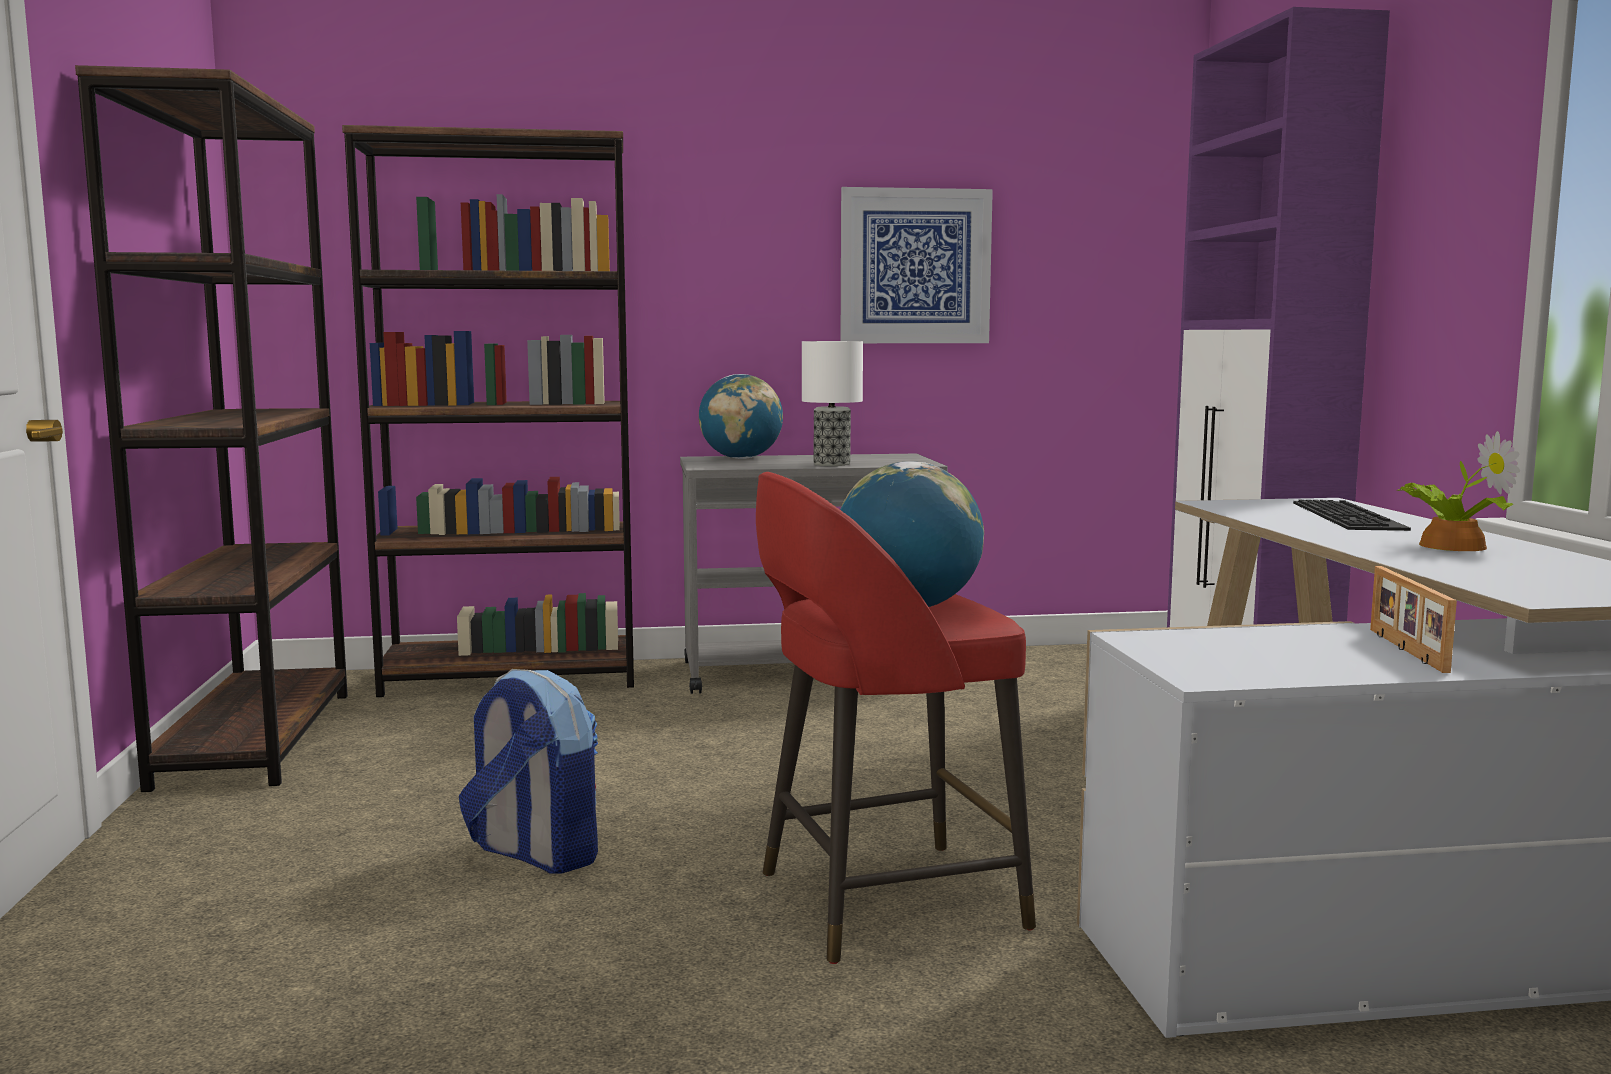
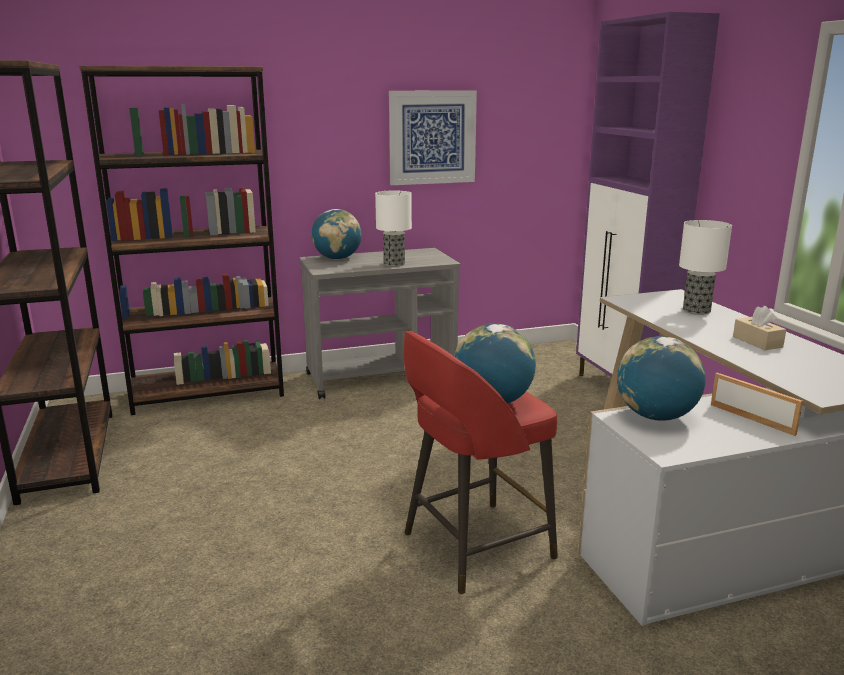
camera: 10 degrees left, 10 degrees up
backpack [459,669,598,874] -> none
keyboard [1293,500,1411,531] -> table lamp [679,220,732,315]
picture frame [1370,566,1457,673] -> picture frame turned 150 degrees clockwise [711,373,803,436]
potted plant [1397,431,1520,551] -> beige tissue box [733,306,786,350]
none -> globe [617,336,706,421]

